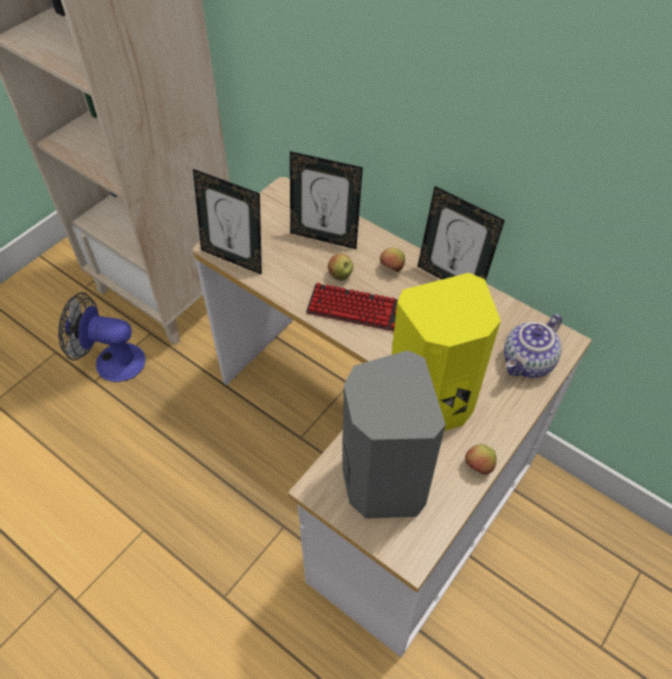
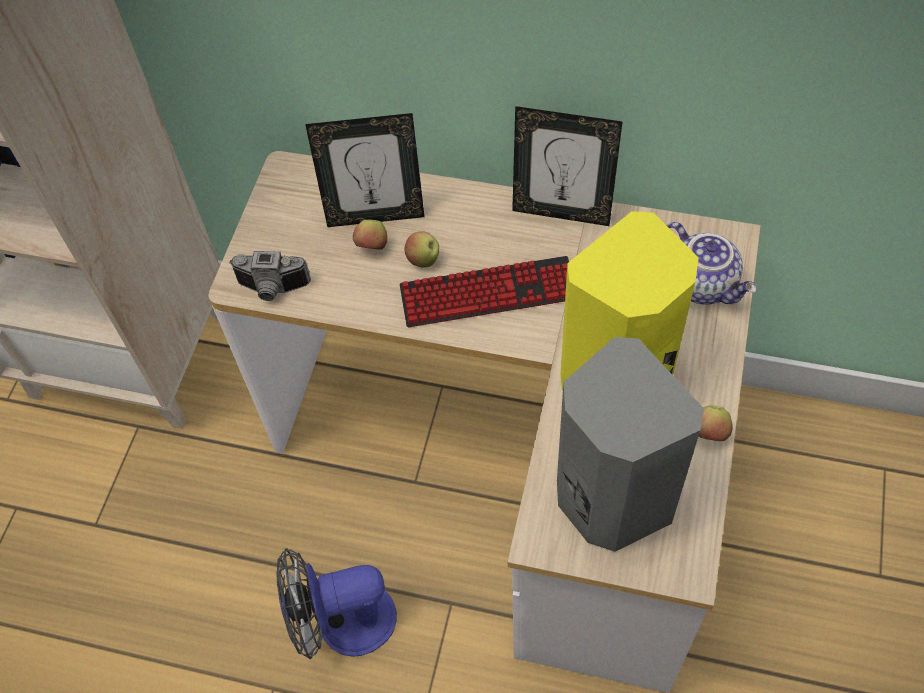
camera: 20 degrees left, 5 degrees up
fan [58,292,146,382] -> fan moved to [277,548,397,659]
picture frame [193,169,262,275] -> camera [229,251,311,301]
apple [380,247,405,272] -> apple moved to [353,220,388,250]
teapot [504,314,562,378] -> teapot turned 60 degrees counterclockwise [667,222,757,305]

